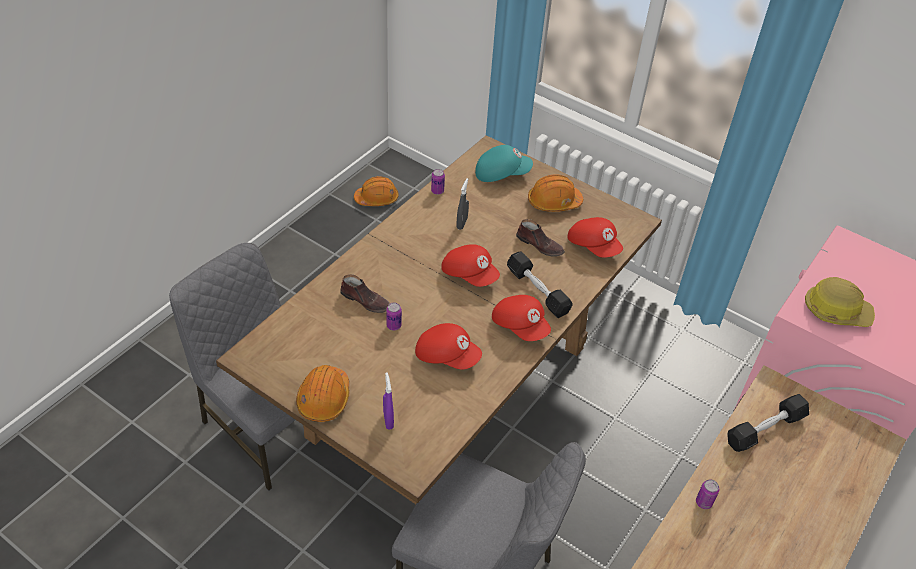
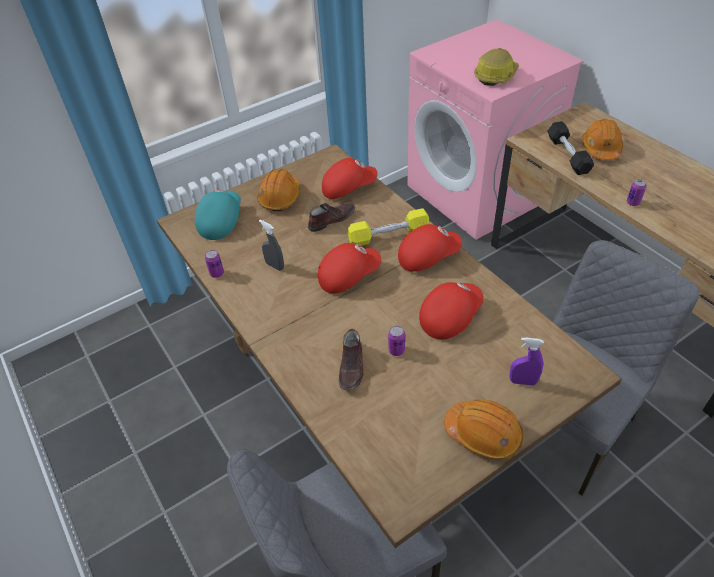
camera: 65 degrees left, 0 degrees up
brown shoe [340,274,390,313] -> brown shoe turned 135 degrees clockwise [339,329,363,391]
orange hard hat [354,176,398,206] -> orange hard hat moved to [582,119,623,160]
black dumbbell [507,252,573,318] -> yellow dumbbell [348,208,430,246]

